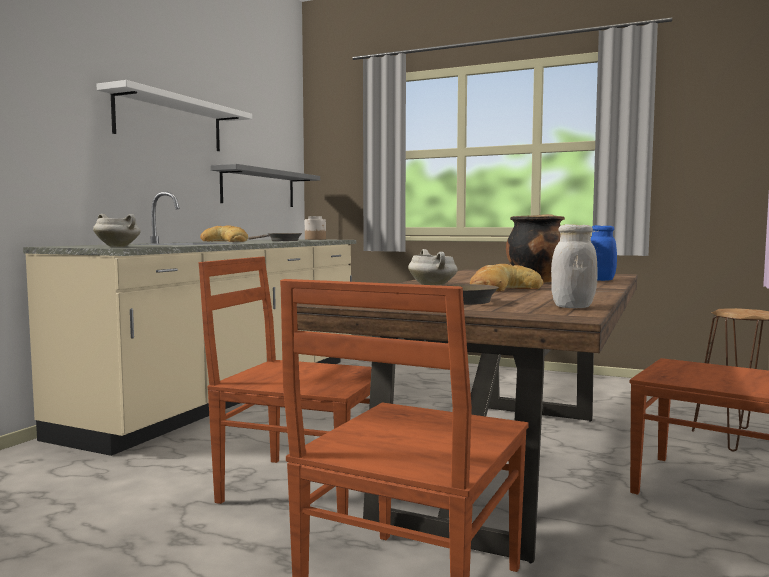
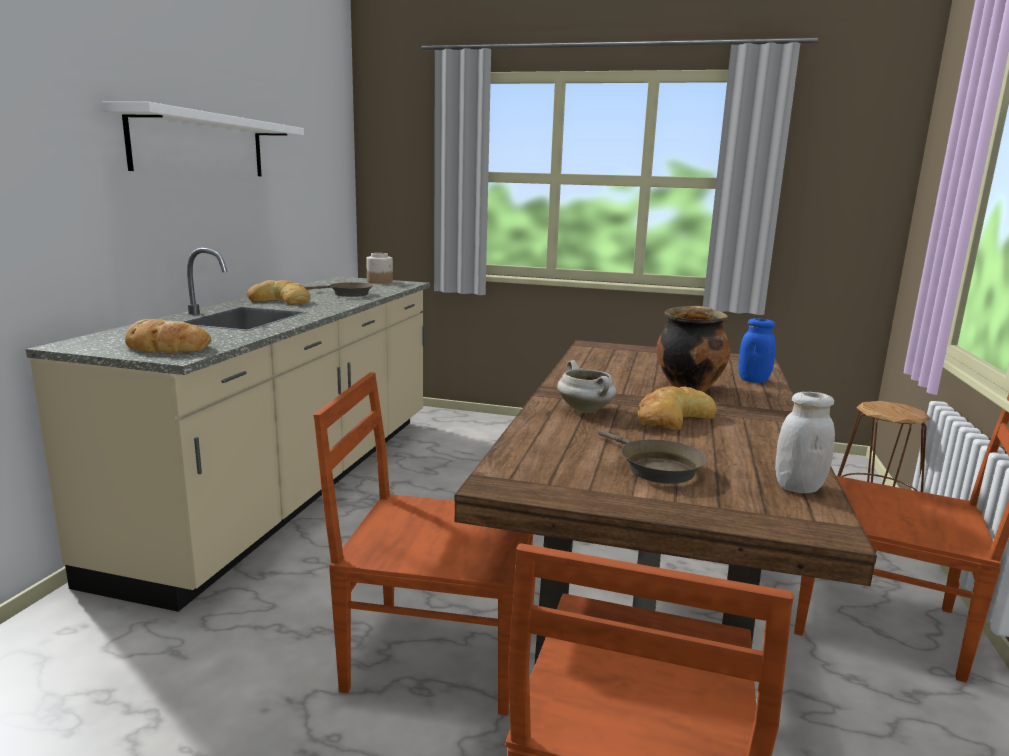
camera: 10 degrees left, 10 degrees up
white cooking pot [93,214,141,247] -> bread [125,319,211,353]
grey shelf [211,164,320,207] -> none

